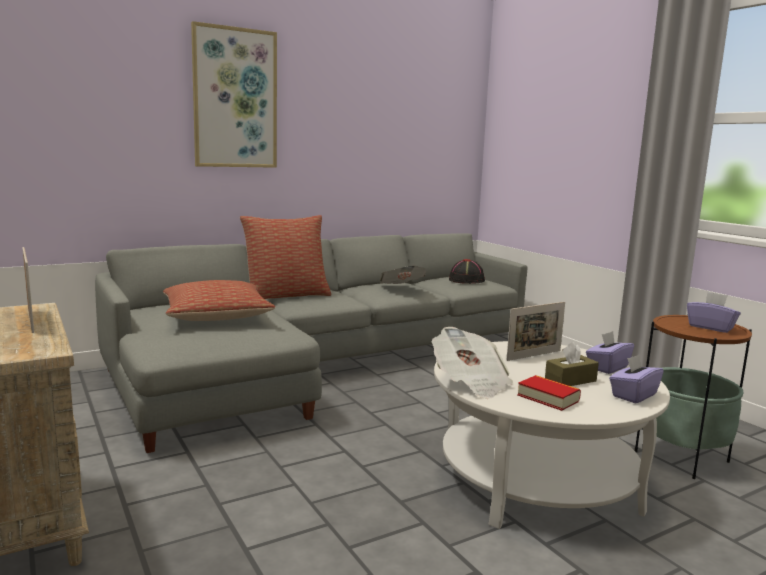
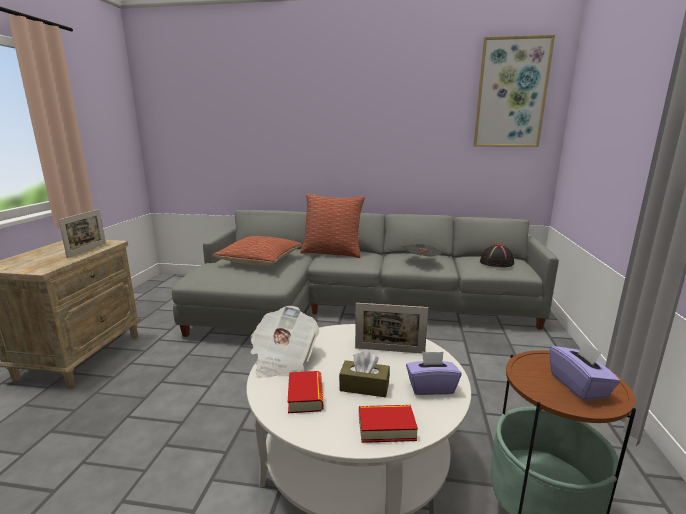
camera: 40 degrees right, 5 degrees up
picture [191,21,277,168] -> picture moved to [473,35,555,147]
purple tissue box [609,354,664,404] -> book [359,405,418,443]

